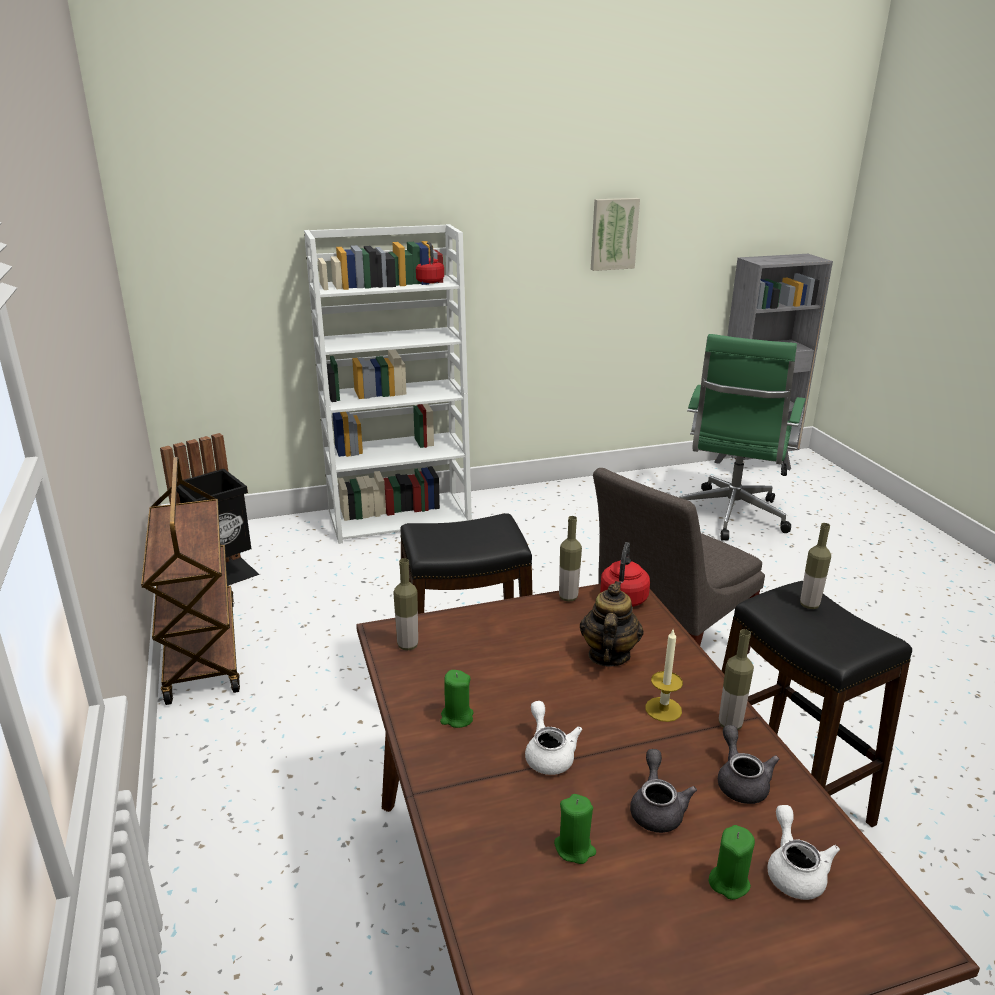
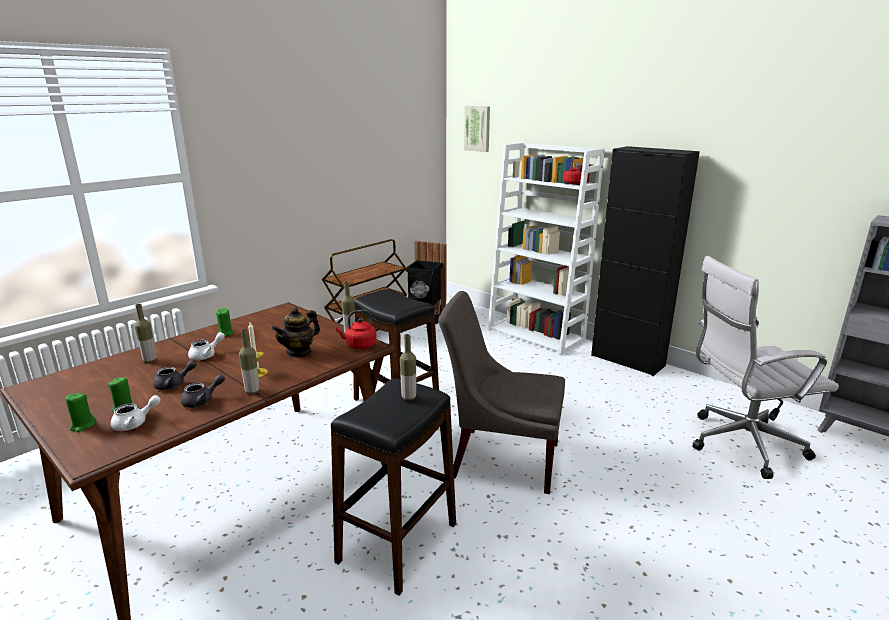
camera: 60 degrees right, 5 degrees down
bottle [393,558,418,650] -> bottle moved to [135,304,157,363]
green candle [554,794,596,864] -> green candle moved to [65,393,96,432]
teapot [580,581,643,667] -> teapot turned 150 degrees clockwise [272,307,320,358]
picture [591,198,640,271] -> picture moved to [464,106,490,152]
green office chair [679,334,806,541] -> white office chair [693,256,839,479]
none -> black cabinet [591,146,700,376]

